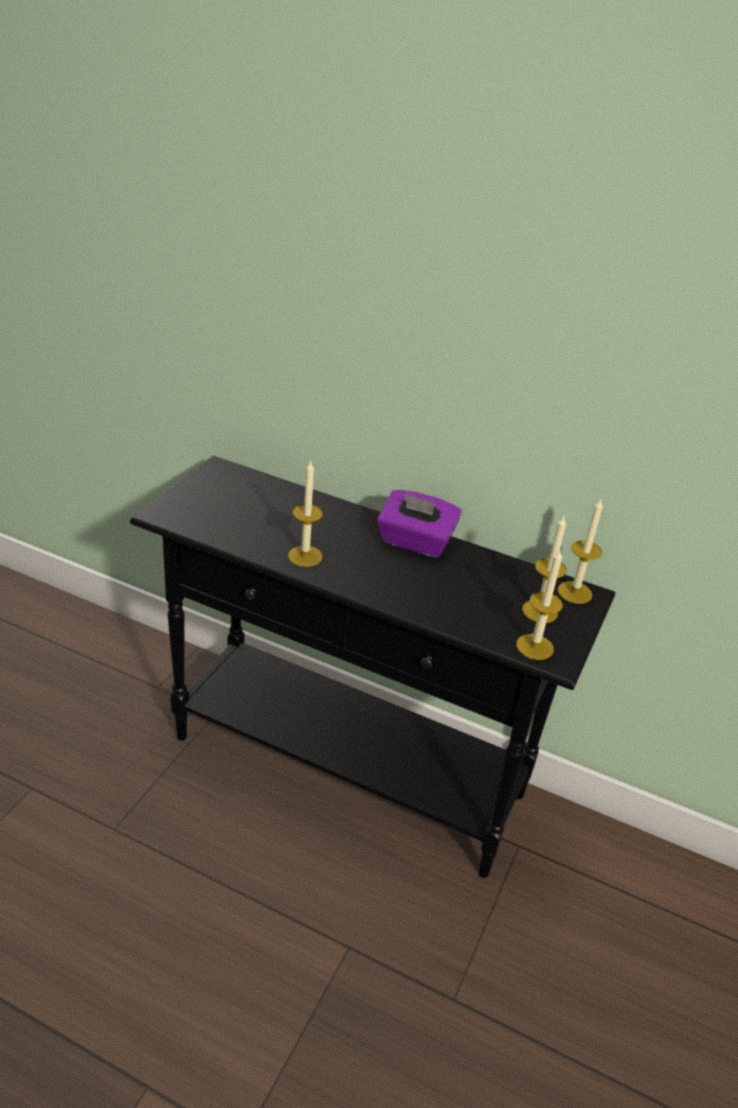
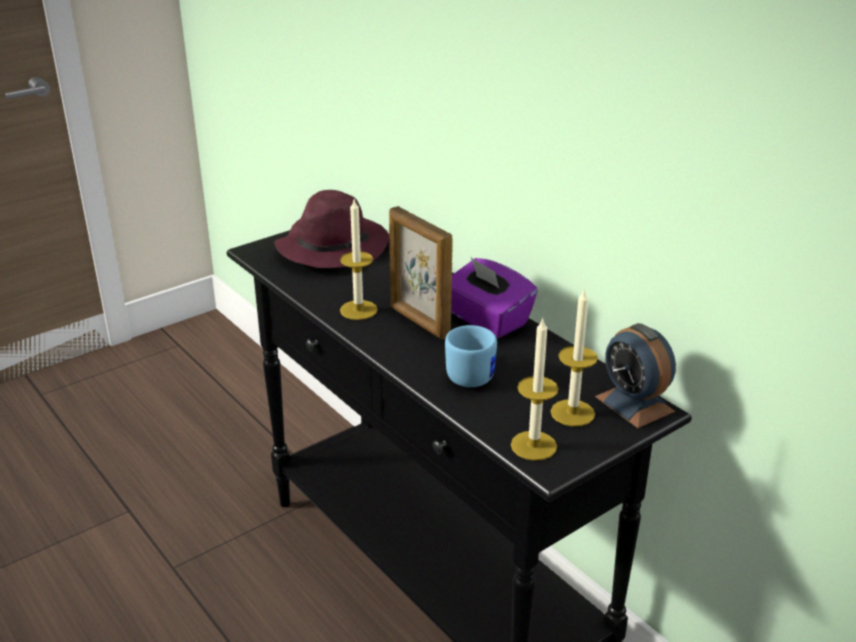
camera: 30 degrees right, 5 degrees down
candle [558,499,603,604] -> alarm clock [595,323,676,428]
none -> purple hat [274,190,389,268]
none -> picture frame [389,206,453,340]
none -> blue mug [445,325,497,387]

